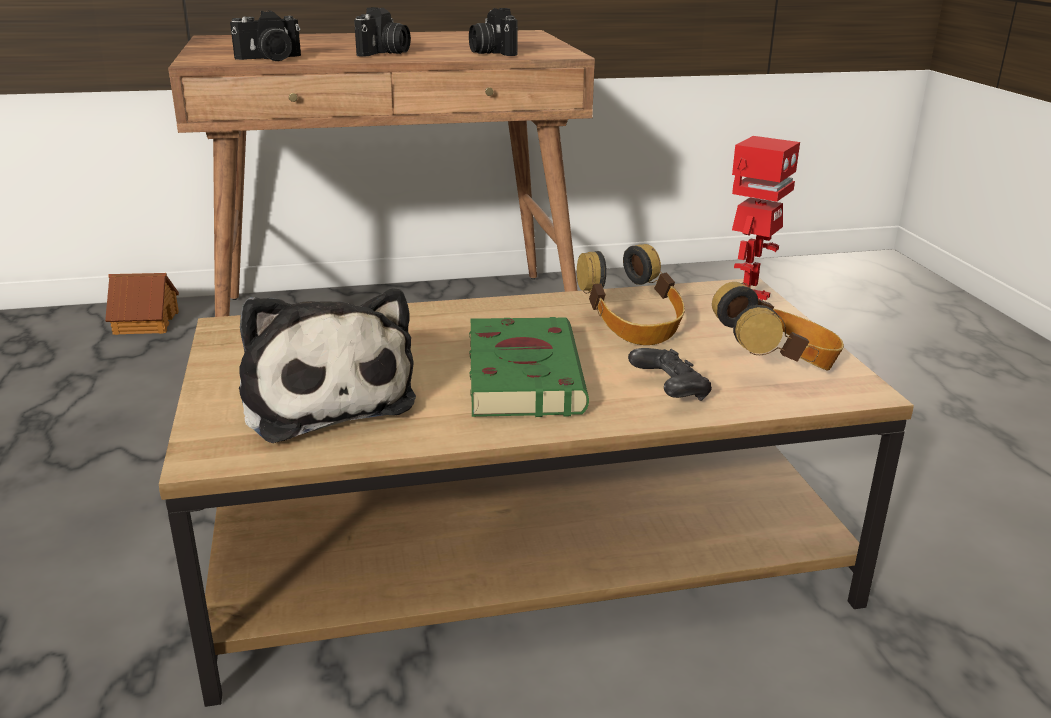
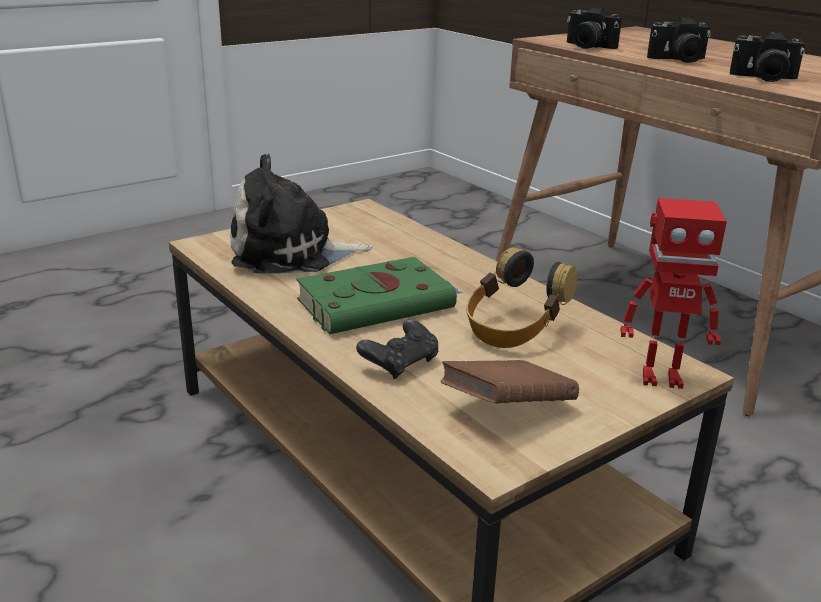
camera: 65 degrees right, 0 degrees up
toy house [105,273,179,335] -> none
plush toy [239,288,416,443] -> plush toy turned 45 degrees clockwise [230,153,373,274]
camera [469,8,518,56] -> camera turned 120 degrees counterclockwise [730,31,805,82]
headphones [712,282,844,371] -> brown book [440,360,579,404]

